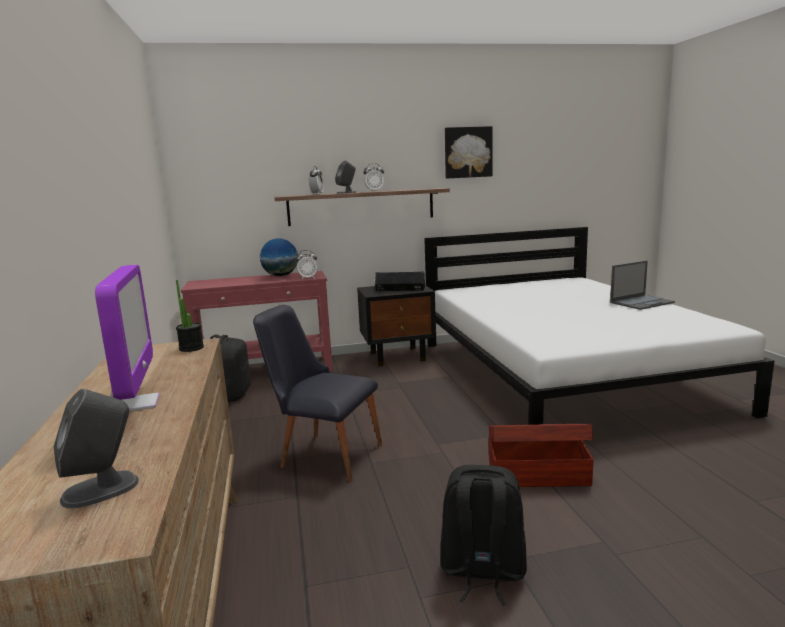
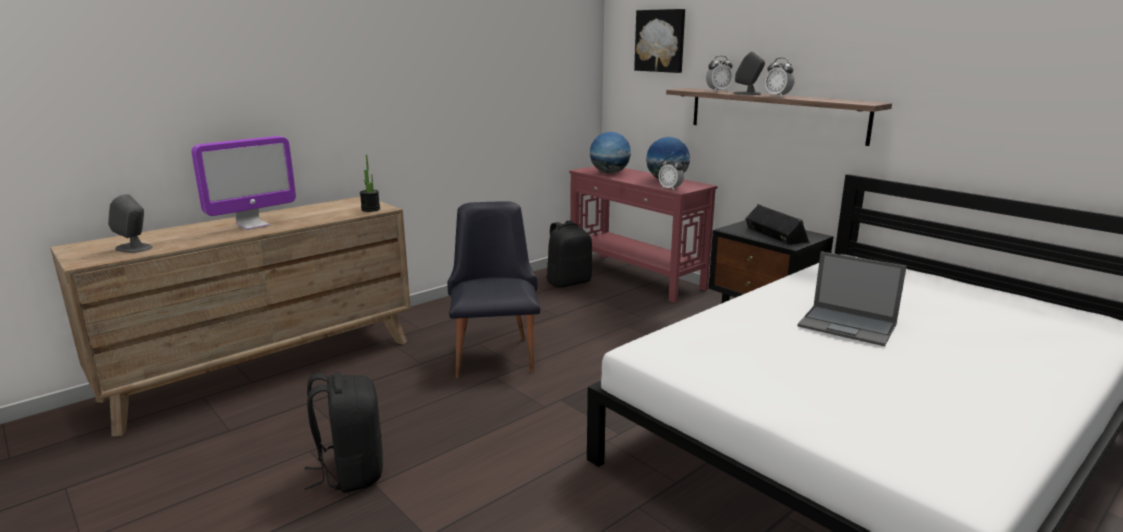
camera: 60 degrees right, 5 degrees up
picture [445,126,492,178] -> picture moved to [634,9,685,73]
brown storage box [489,424,594,487] -> none
laptop [610,261,675,310] -> laptop moved to [797,251,907,346]
none -> globe [590,132,631,174]

